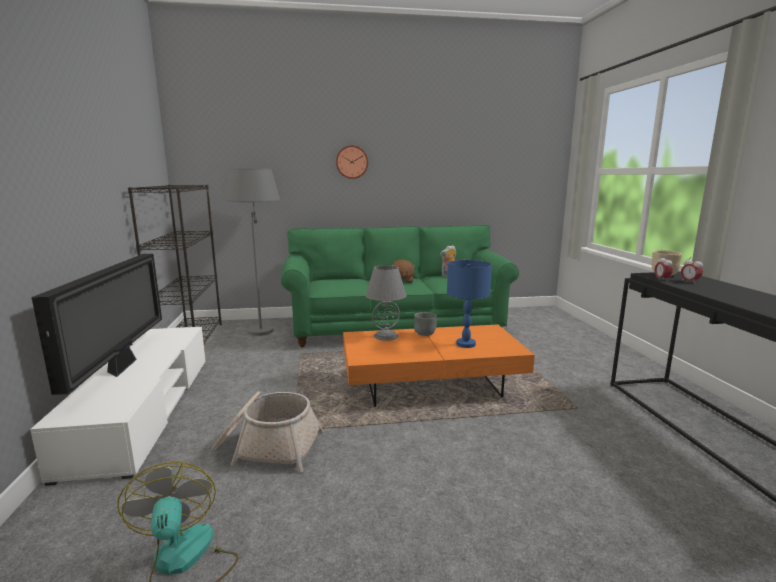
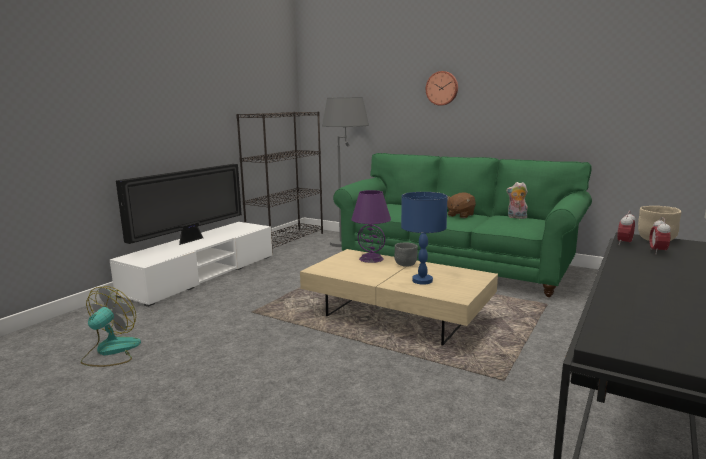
camera: 40 degrees right, 0 degrees up
basket [212,391,324,473] -> none
orange coffee table [343,325,535,407] -> beige coffee table [300,249,498,345]
grey table lamp [366,265,407,341] -> purple table lamp [351,190,391,263]

